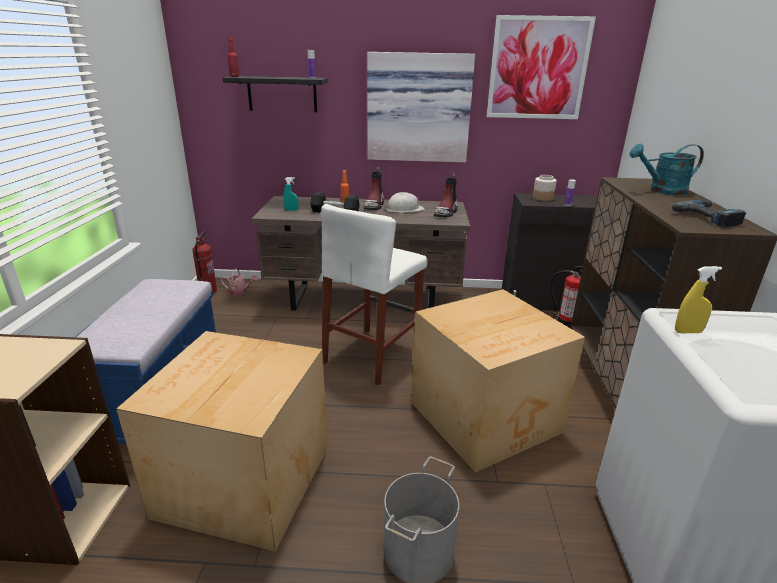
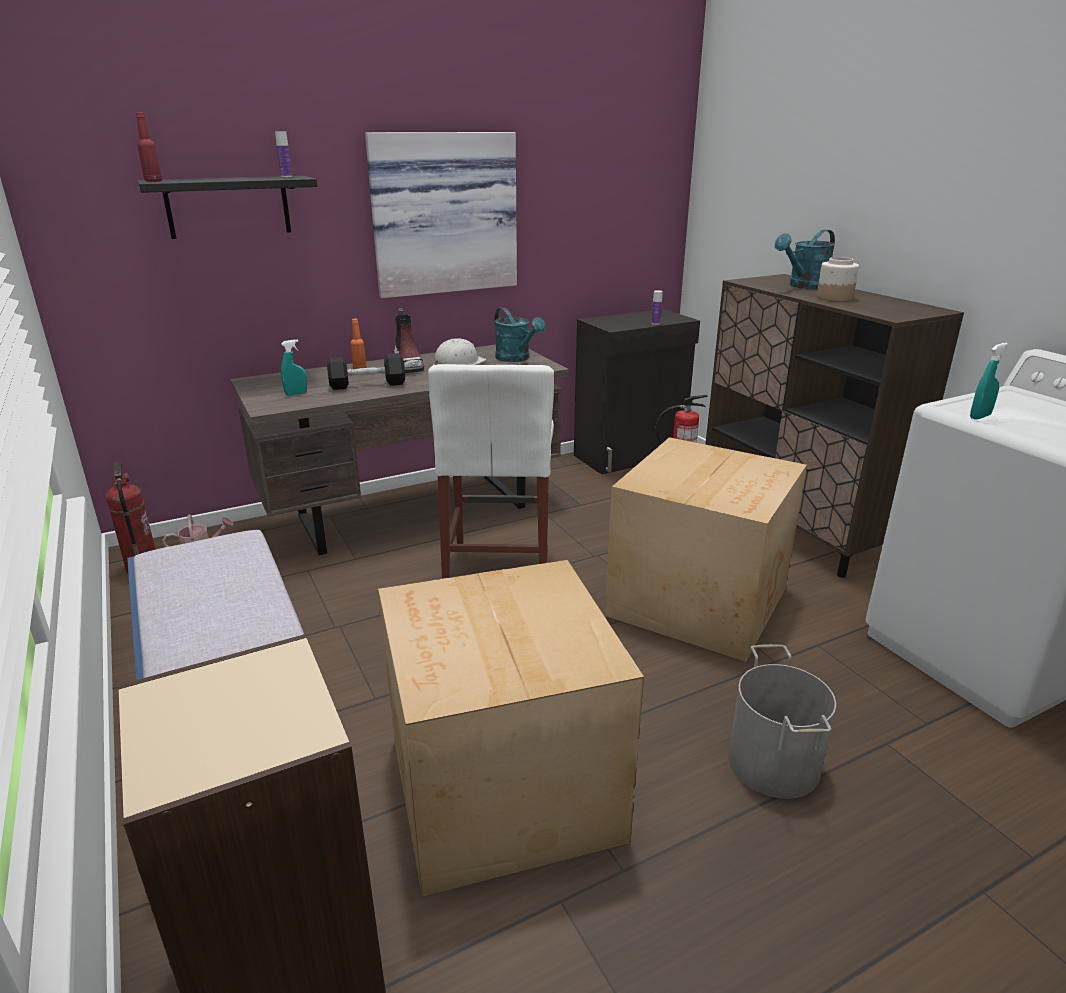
camera: 30 degrees left, 0 degrees up
boot [434,174,458,218] -> turquoise watering can [494,307,546,362]
picture [487,15,596,119] -> none
jar [533,175,557,201] -> jar moved to [817,257,859,301]
power drill [672,199,746,227] -> none
yellow spray bottle [675,266,722,333] -> turquoise spray bottle [970,343,1008,420]

